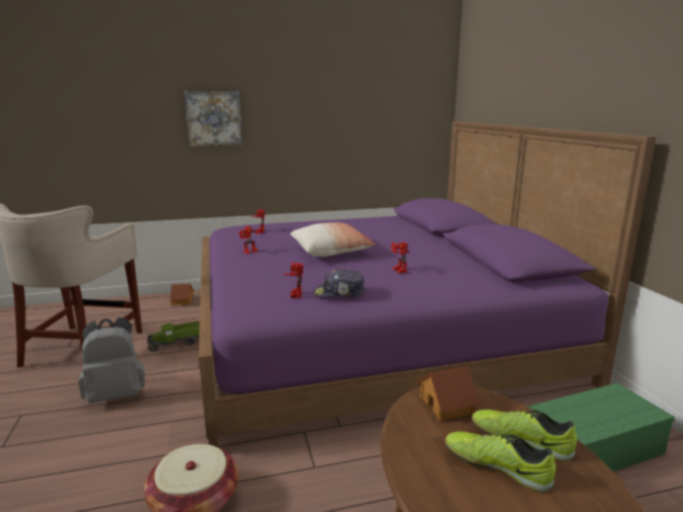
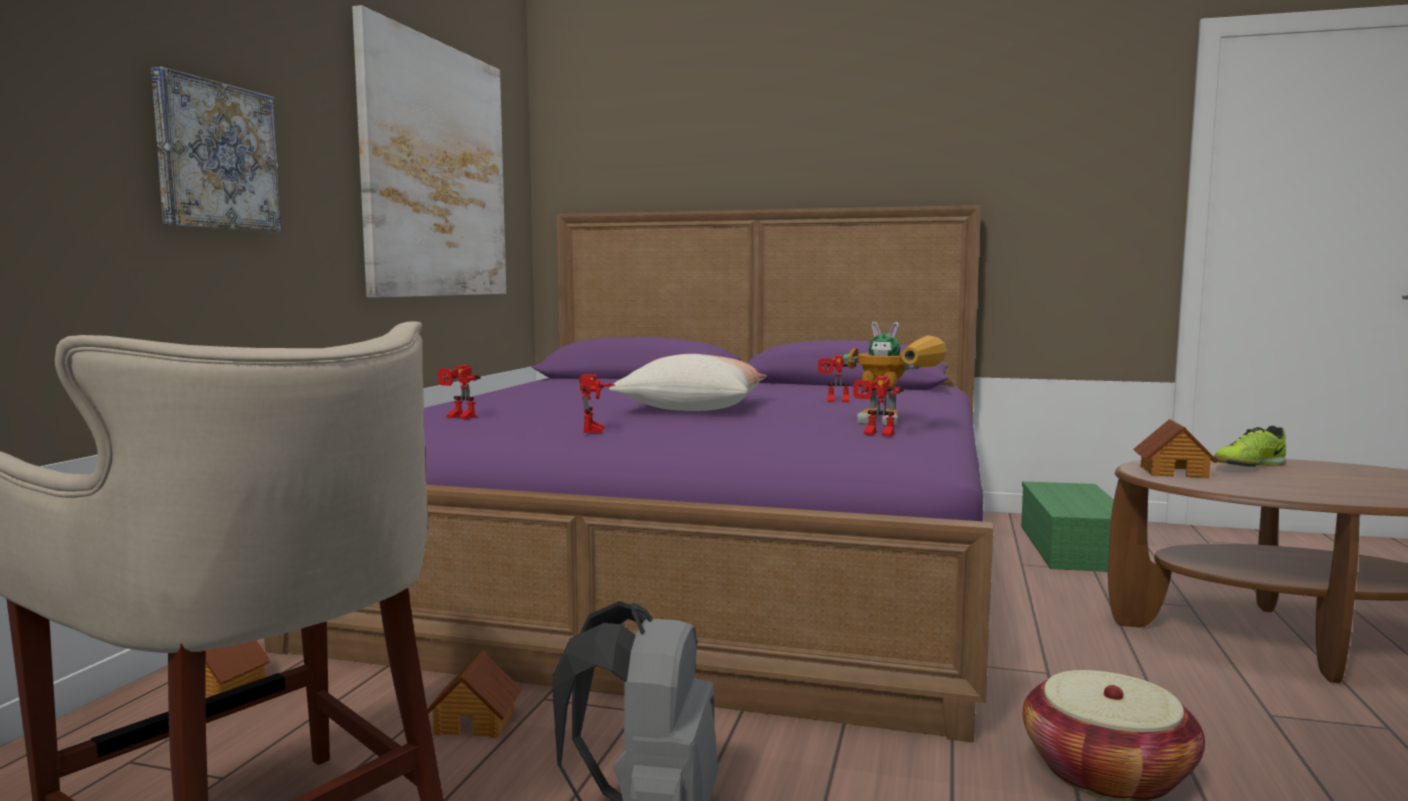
camera: 60 degrees left, 10 degrees down
toy truck [146,321,200,352] -> toy house [428,650,522,738]
cap [313,269,365,297] -> toy robot [843,322,947,425]
shoe [445,432,556,492] -> none
none -> picture [352,5,506,298]

